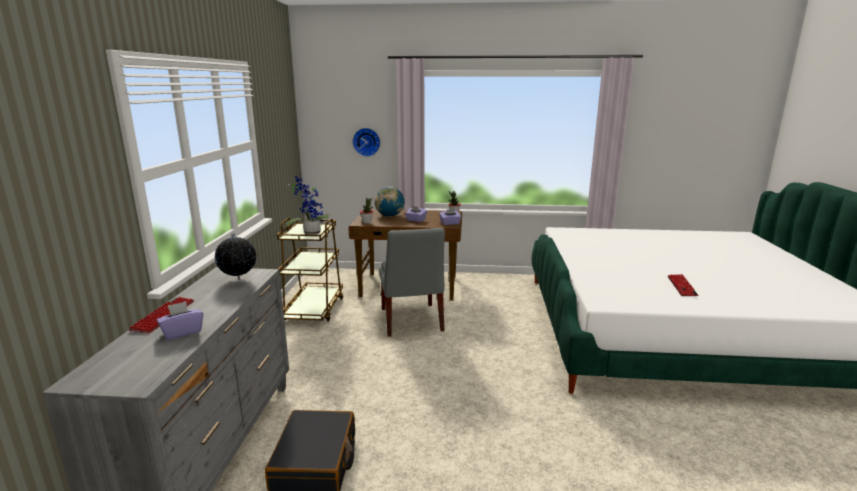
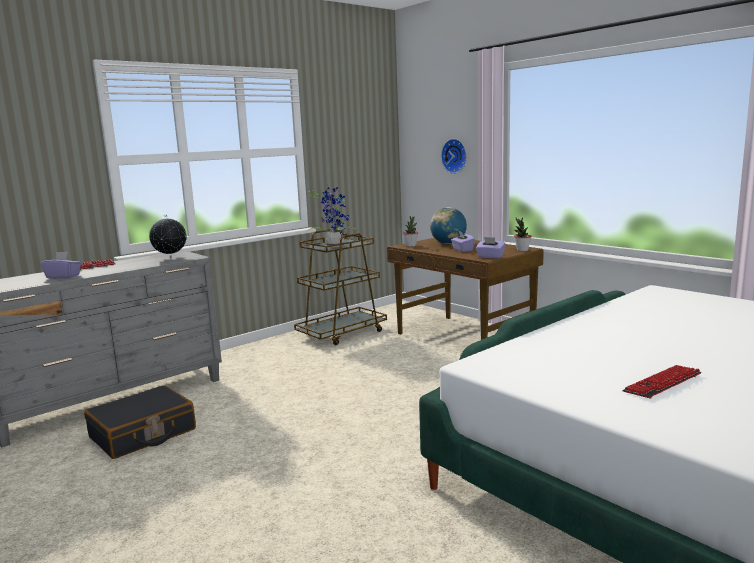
camera: 45 degrees right, 5 degrees down
grey chair [379,228,445,337] -> none

